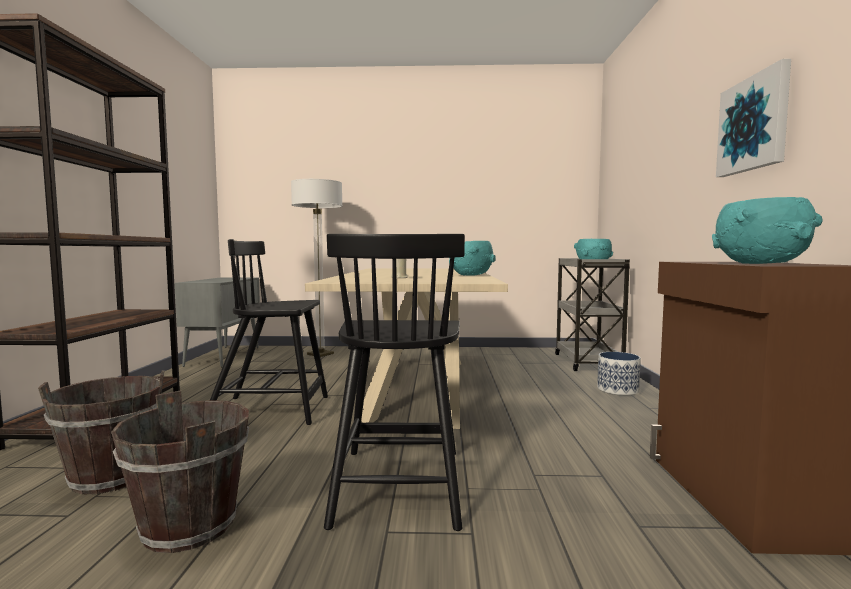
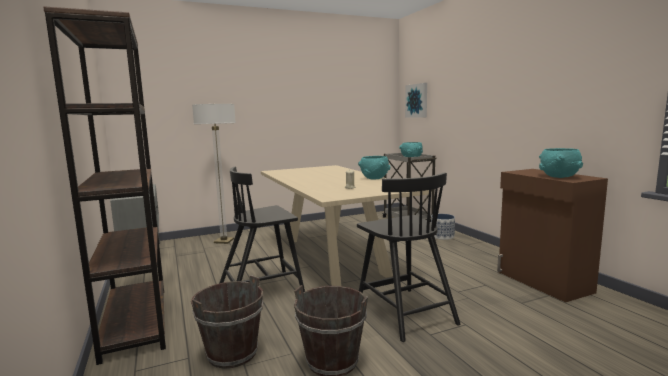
camera: 25 degrees left, 5 degrees up
picture [716,59,791,177] -> picture moved to [405,83,427,118]

